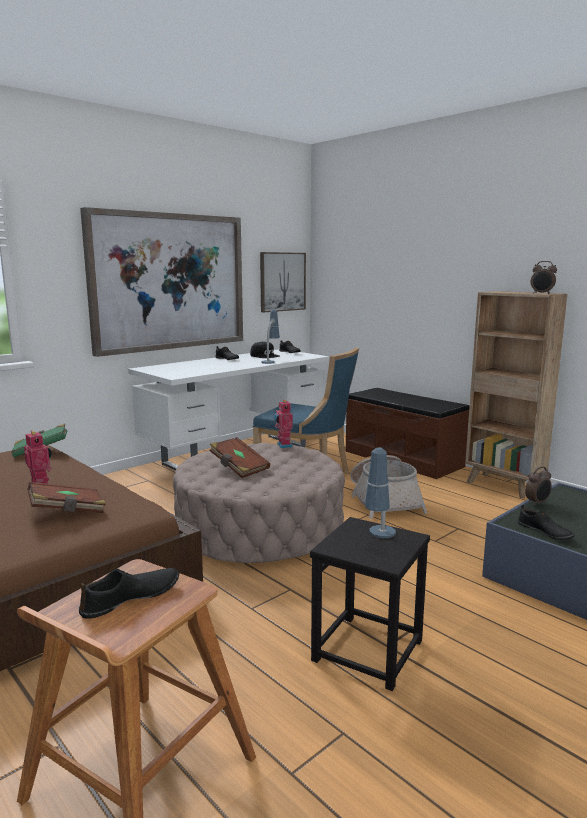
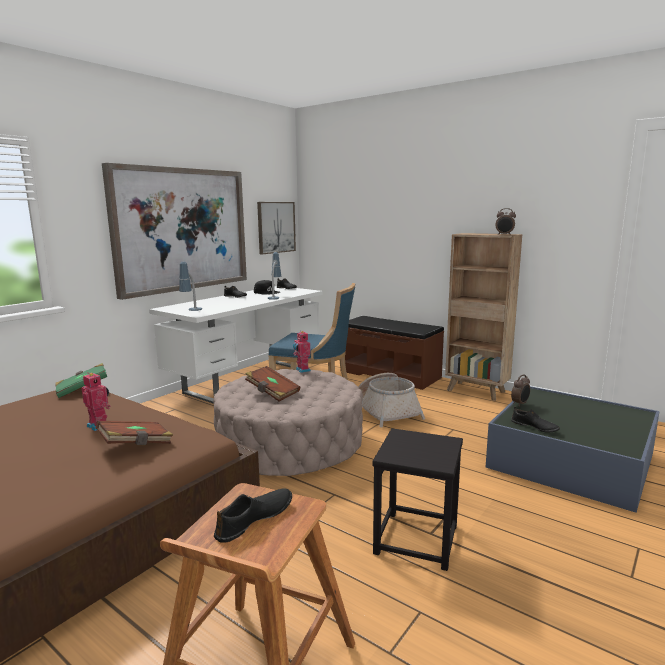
camera: 10 degrees left, 0 degrees up
table lamp [365,448,396,538] -> table lamp moved to [179,262,202,311]

